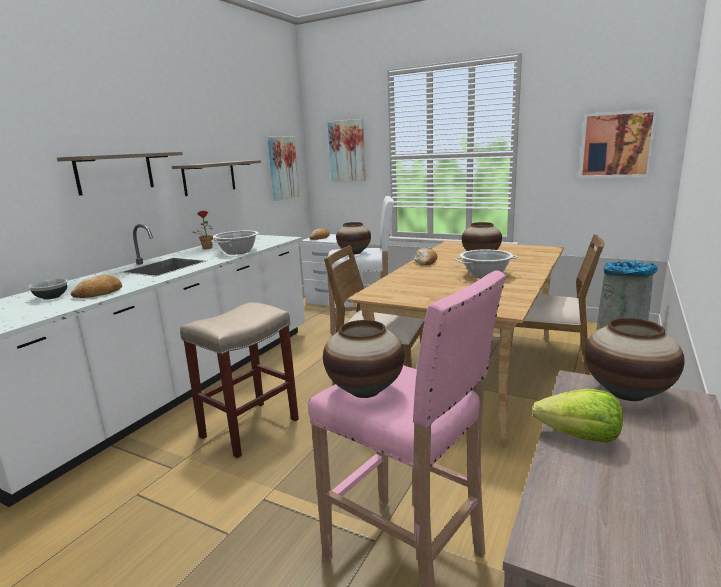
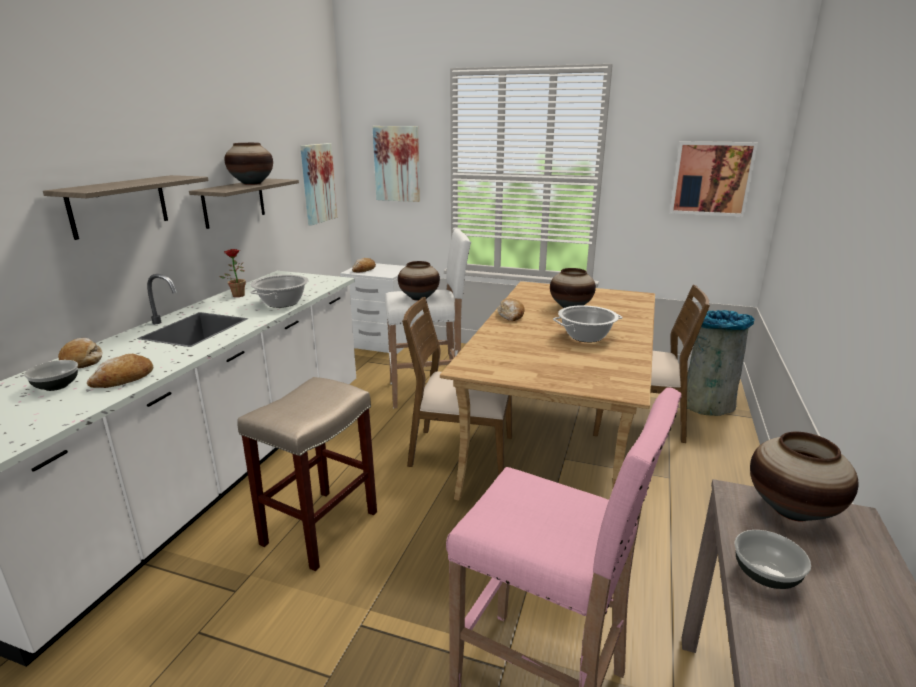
camera: 10 degrees left, 5 degrees up
vase [323,320,404,398] -> vase moved to [225,143,273,185]
lettuce [532,389,623,443] -> bowl [735,530,811,589]
none -> bread [58,338,103,368]

